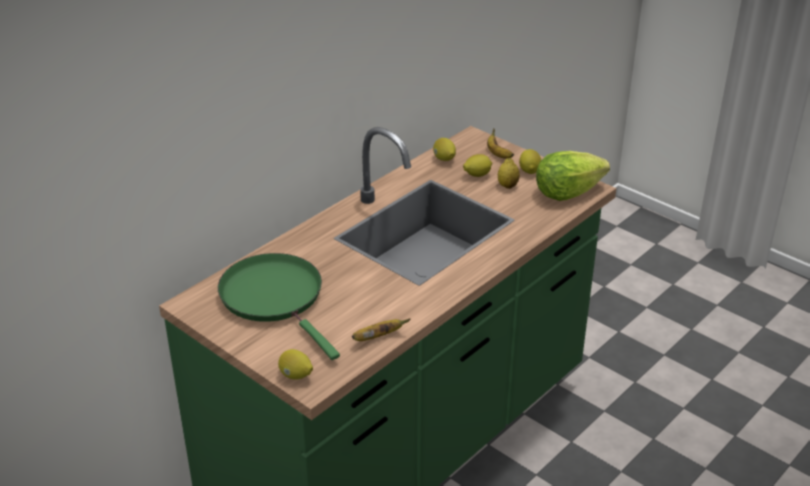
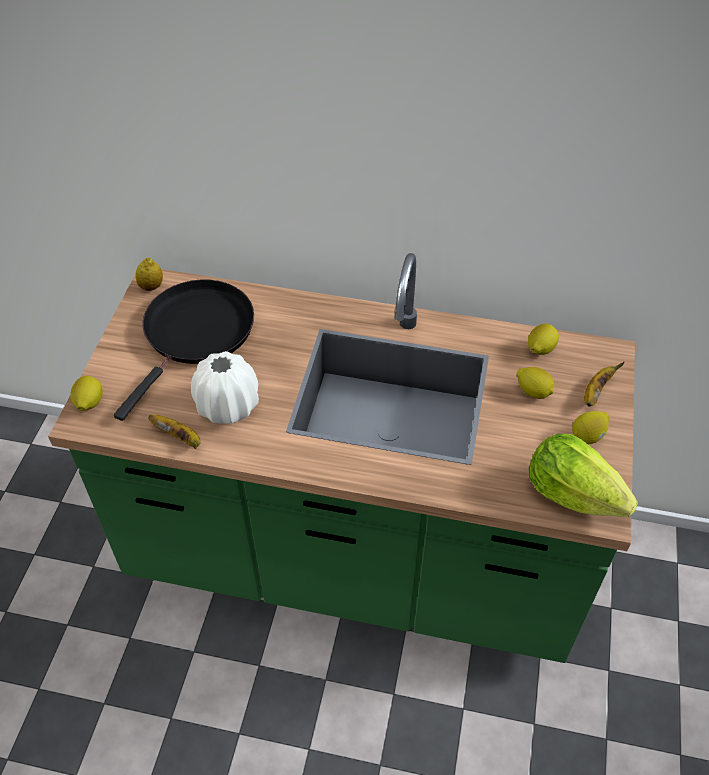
camera: 60 degrees right, 15 degrees up
green frying pan [218,253,340,360] -> black frying pan [114,280,254,421]
lemon [498,158,520,189] -> lemon moved to [135,258,163,291]
none -> white vase [191,351,259,424]

